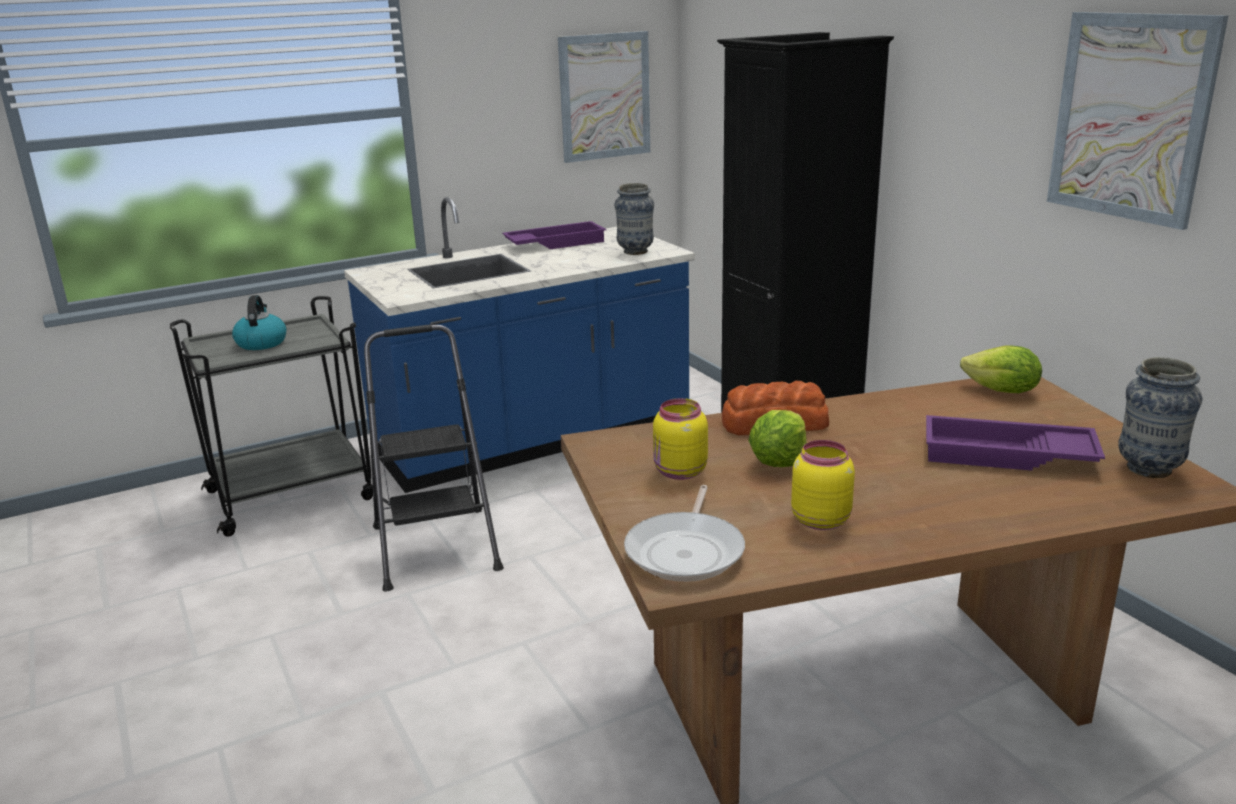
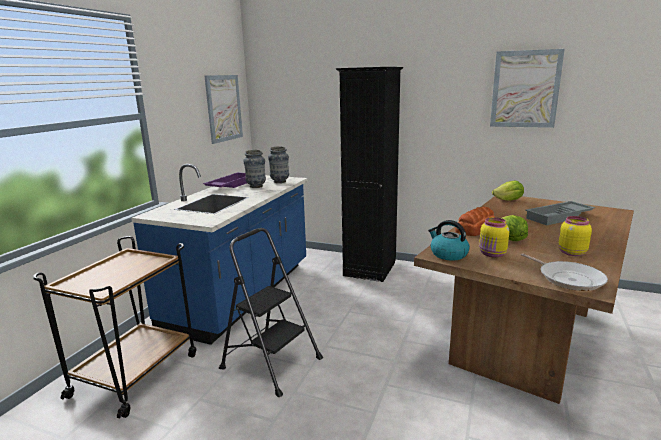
camera: 40 degrees left, 5 degrees down
grey cart [170,296,373,537] -> brown cart [33,236,196,419]
kettle [232,295,286,350] -> kettle moved to [428,220,470,260]
purple tray [926,415,1105,471] -> grey tray [525,201,595,225]
vase [1118,357,1202,478] -> vase moved to [243,150,266,188]

